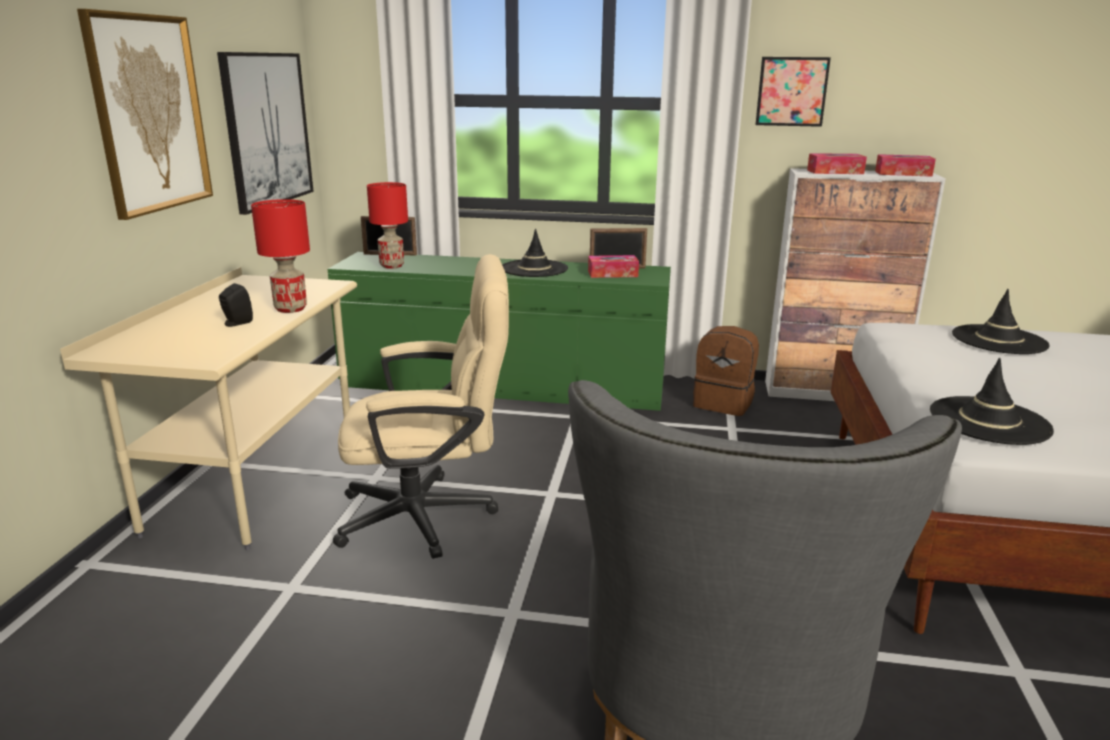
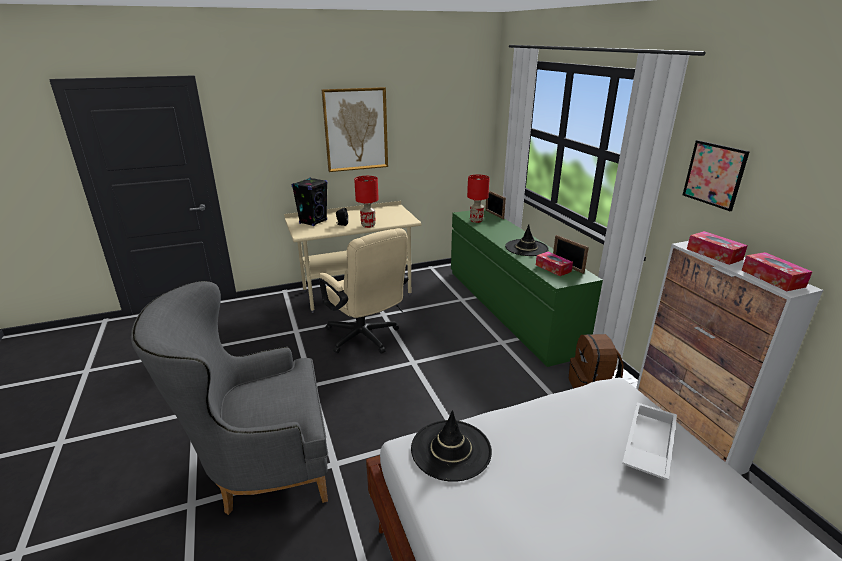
camera: 60 degrees right, 5 degrees up
picture [217,52,314,215] -> none
black hat [952,289,1049,354] -> white tray [622,403,677,480]
none -> black speaker [292,177,328,226]

